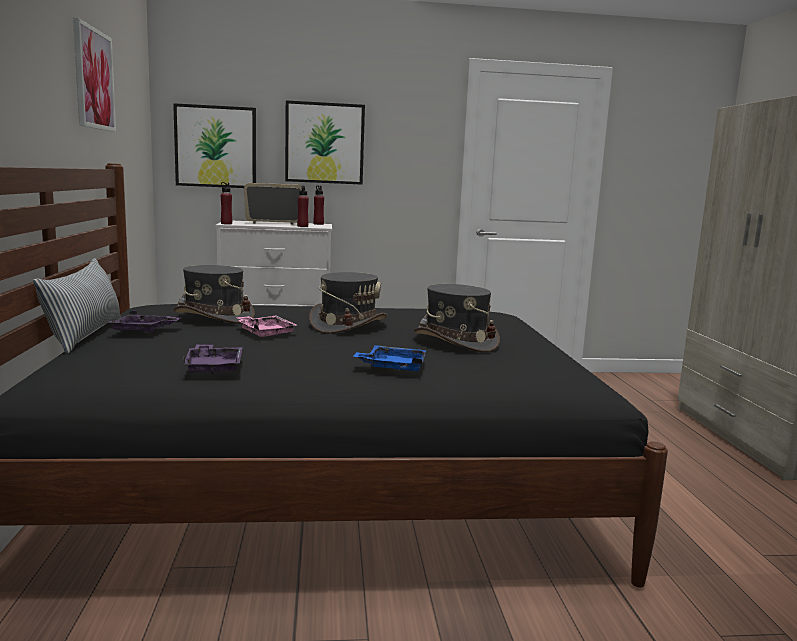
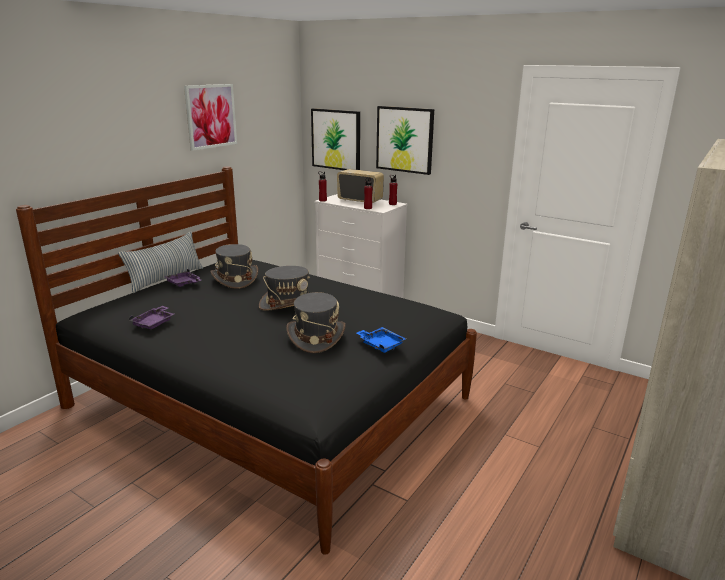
camera: 40 degrees right, 10 degrees up
pink tray [236,315,297,337] -> none
blue tray [353,345,426,371] -> blue tray moved to [356,327,406,353]

